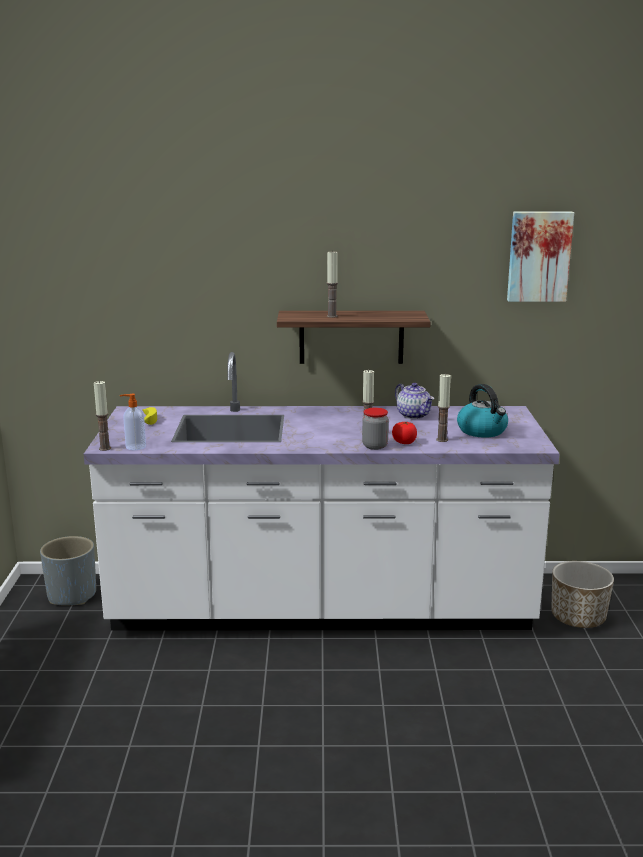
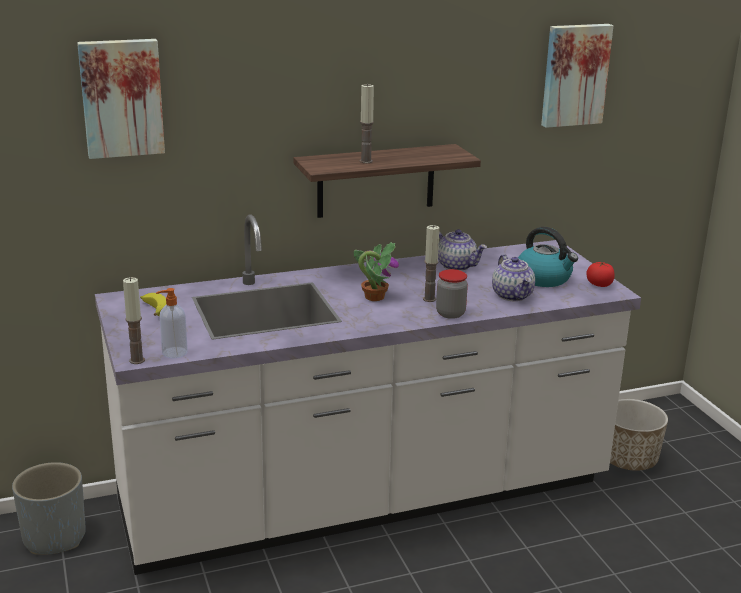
camera: 20 degrees left, 5 degrees up
tomato [392,422,417,444] -> tomato moved to [586,261,615,287]
candle [436,373,451,442] -> teapot [492,254,535,301]
none -> picture [77,39,165,159]
none -> potted plant [354,242,399,301]

